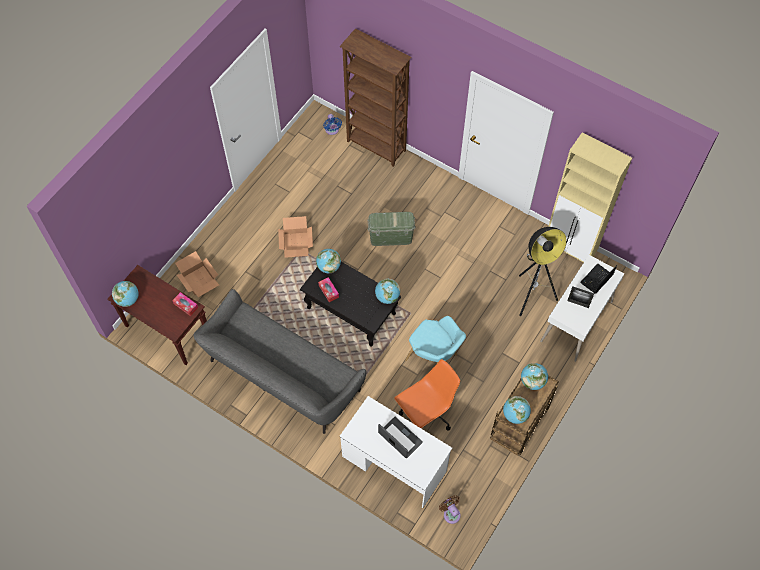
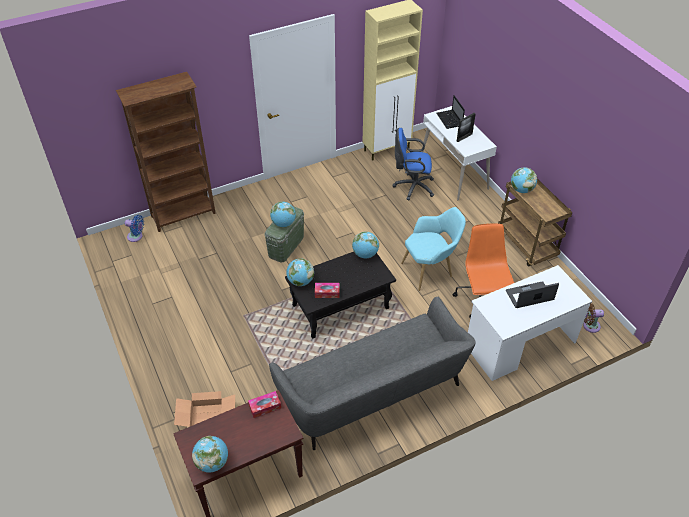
camera: 60 degrees left, 15 degrees down
cardboard box [278,216,313,258] -> none
globe [503,396,531,424] -> globe moved to [270,202,296,227]
floor lamp [519,227,567,316] -> blue office chair [393,128,434,200]

